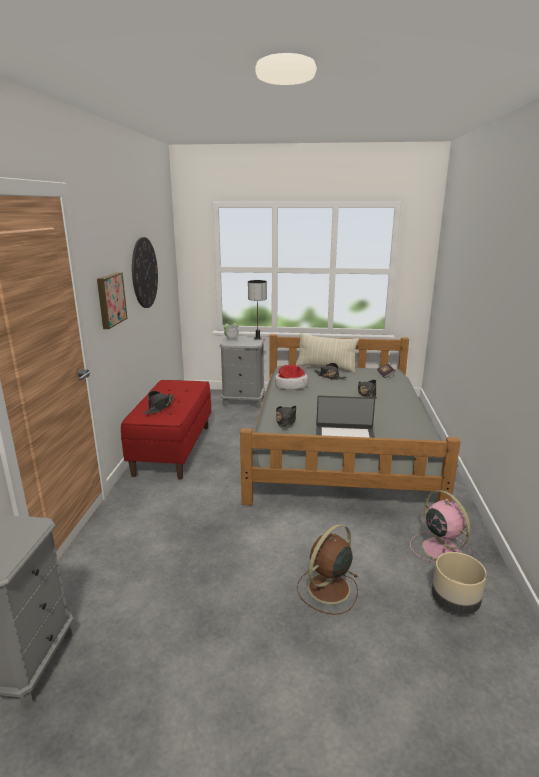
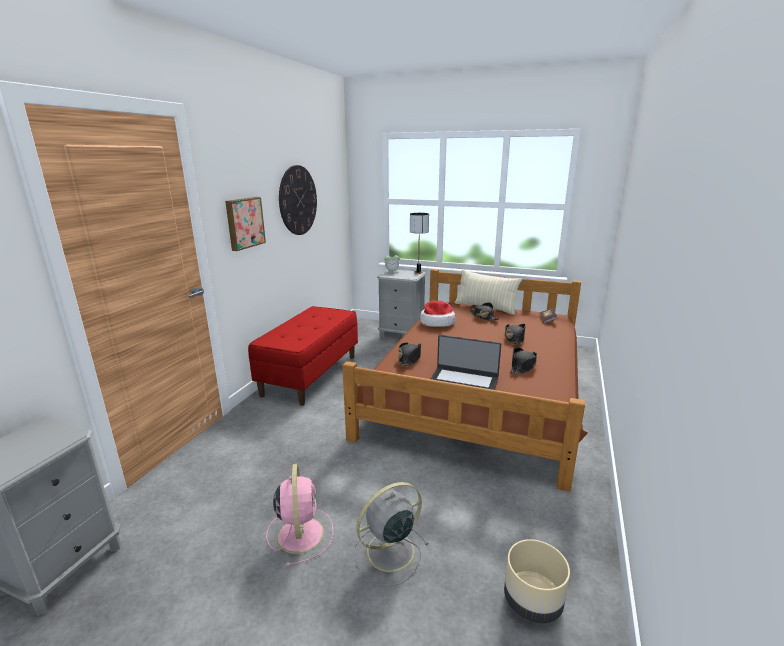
camera: 15 degrees right, 0 degrees up
black hat [144,391,174,414] -> black hat moved to [510,347,537,374]
grey bed [240,334,460,505] -> brown bed [342,269,588,492]
brown fan [297,524,358,615] -> grey fan [354,482,429,586]
pink fan [410,490,472,562] -> pink fan moved to [266,464,333,566]

